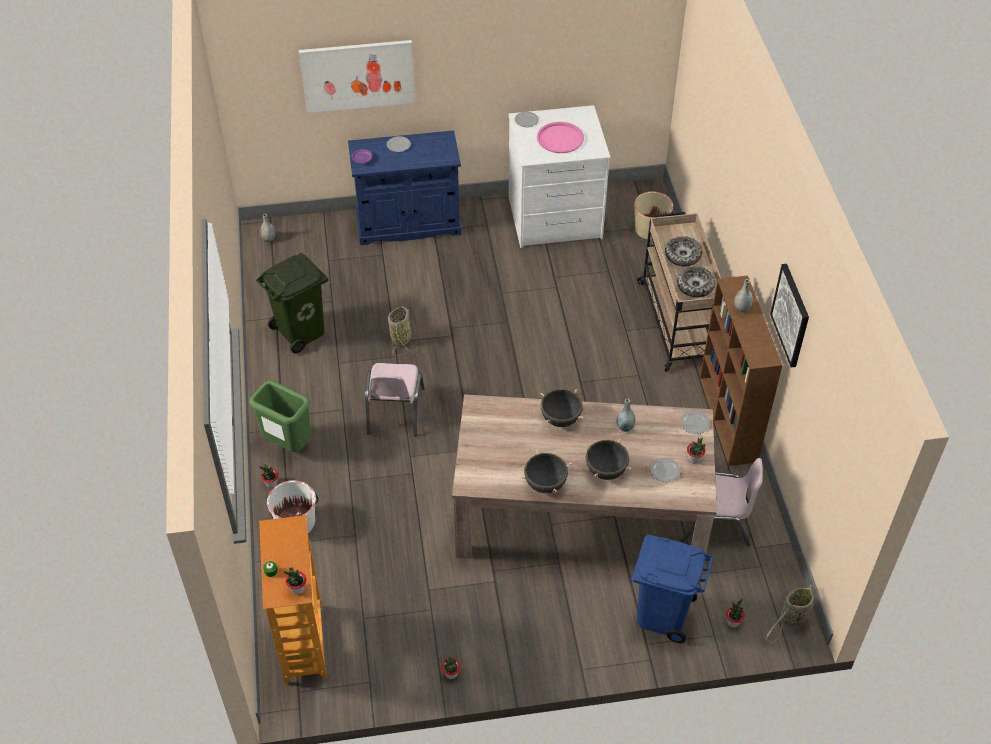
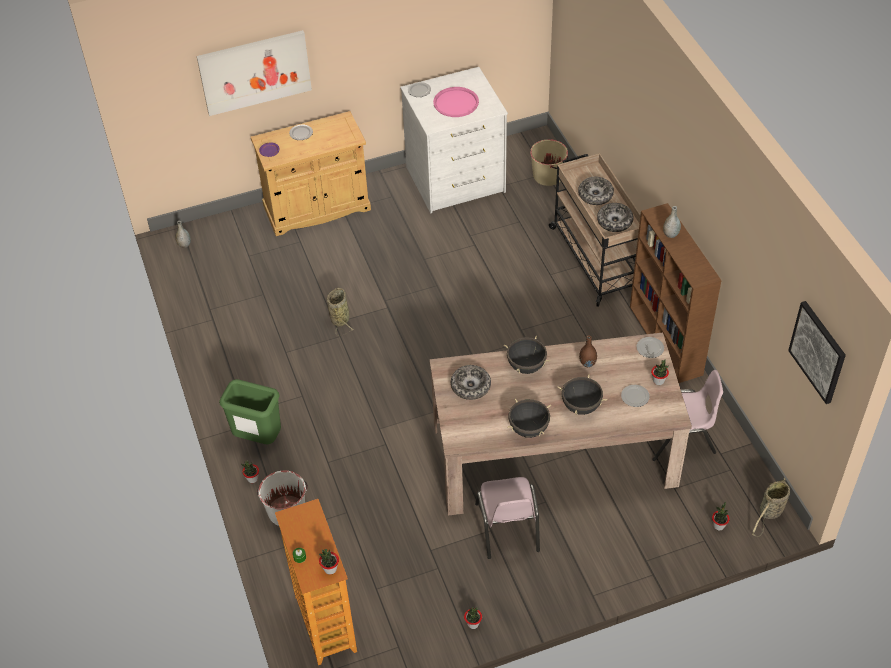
camera: 10 degrees left, 0 degrees up
green trash can [256,253,329,353] -> none
blue cabinet [348,130,462,245] -> beige cabinet [251,111,371,236]
pink chair [365,363,425,437] -> pink chair moved to [475,477,540,559]
grey vase [617,398,635,432] -> brown vase [579,335,597,367]
blue trash can [632,534,714,643] -> none
picture [770,264,809,368] -> picture moved to [788,301,846,404]
none -> bowl [451,365,491,400]

